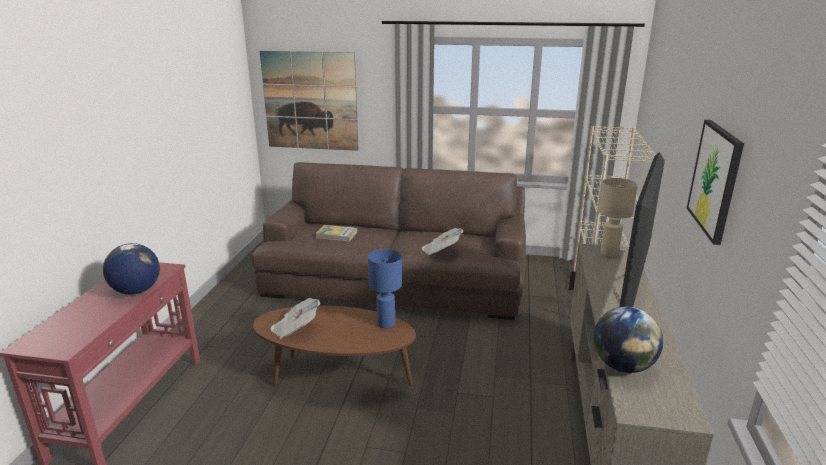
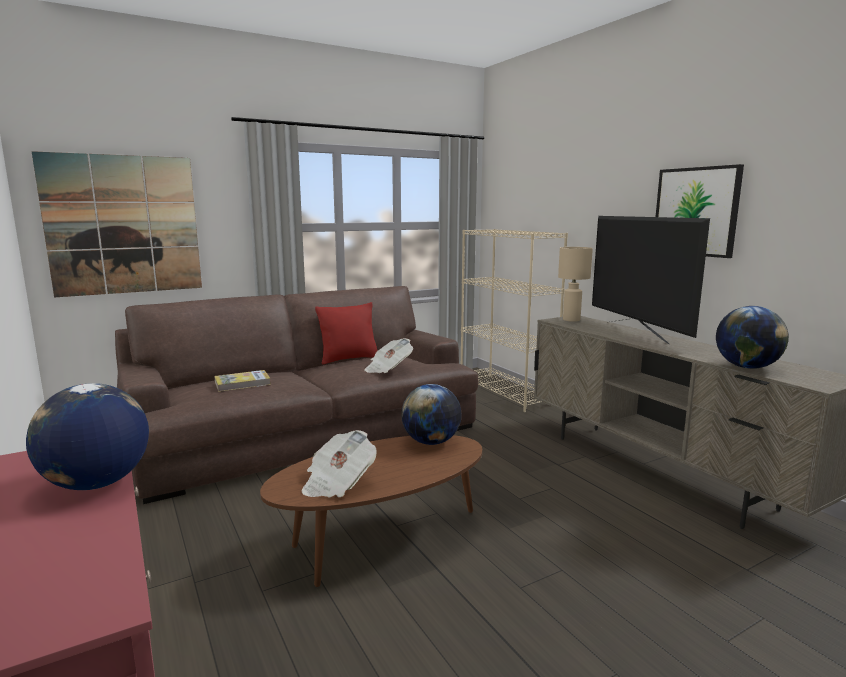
camera: 40 degrees left, 10 degrees down
blue table lamp [368,249,402,328] -> globe [401,384,462,445]
none -> red pillow [315,302,378,365]

